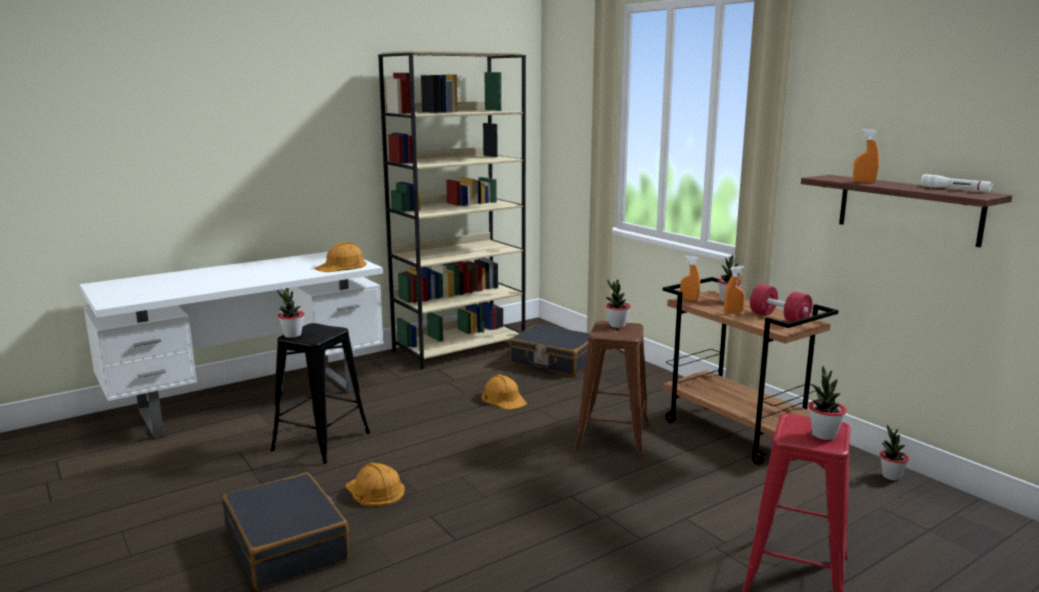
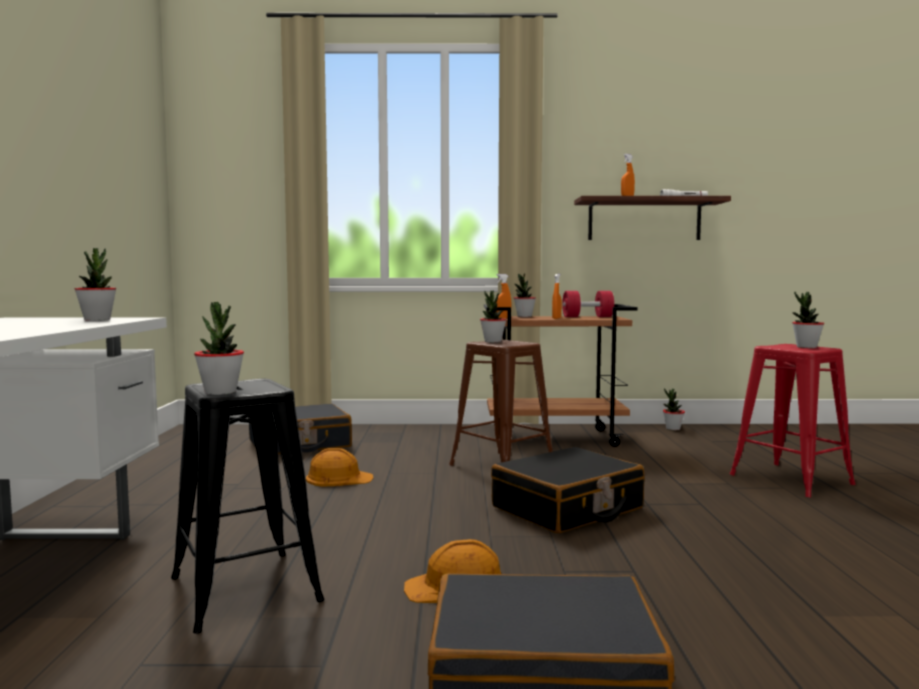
camera: 55 degrees left, 10 degrees down
orange hard hat [314,242,367,272] -> potted plant [75,248,116,321]
beige bookcase [378,50,526,369] -> none
none -> black suitcase [491,447,644,533]

